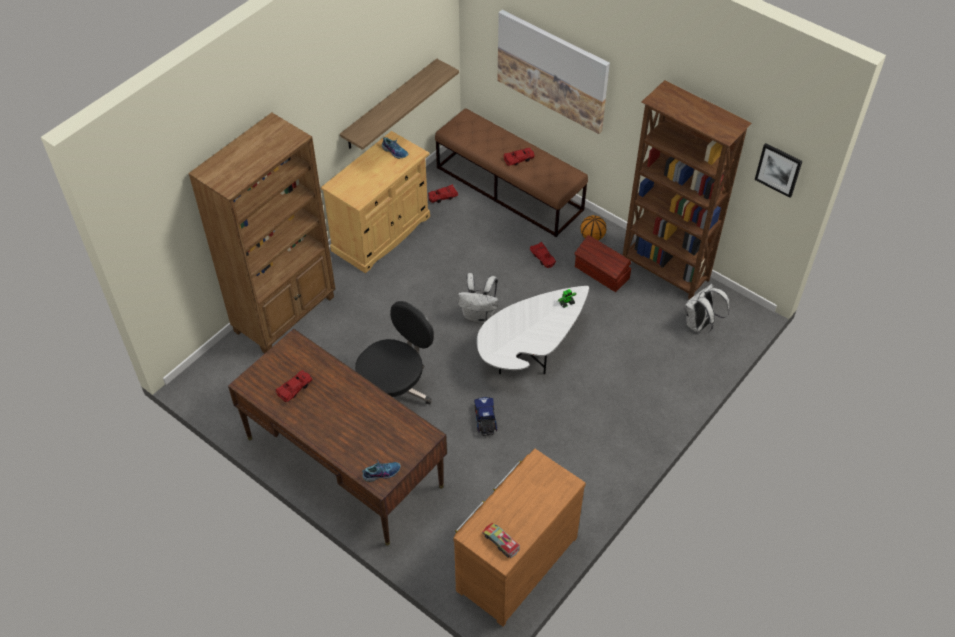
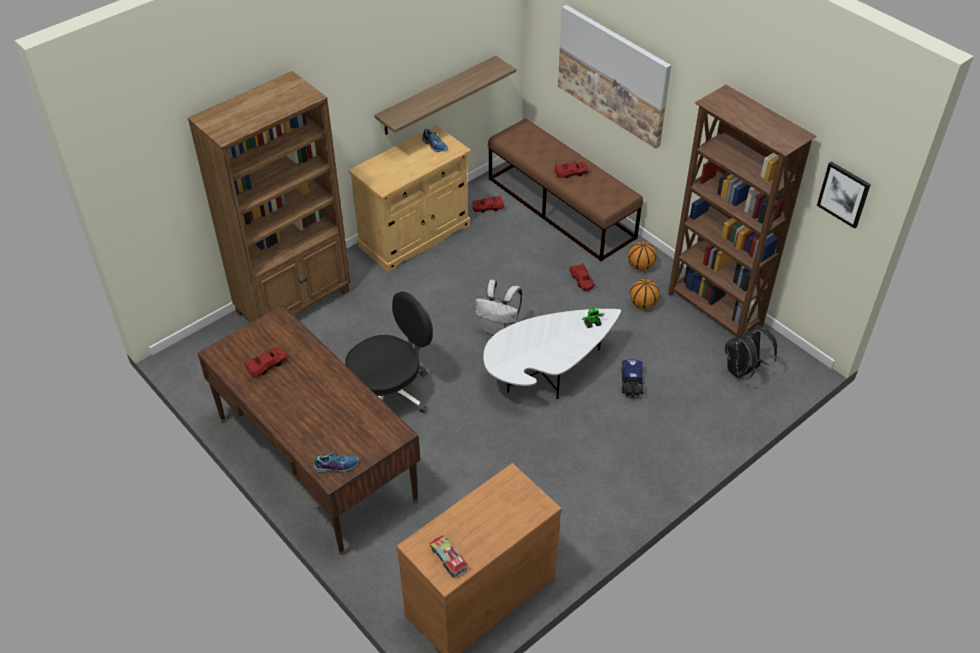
camera: 10 degrees right, 5 degrees down
toy truck [474,397,497,436] -> toy truck moved to [622,359,643,398]
brown storage box [574,235,631,292] -> basketball [630,279,660,309]
white backpack [684,284,730,334] -> black backpack [725,325,777,380]

